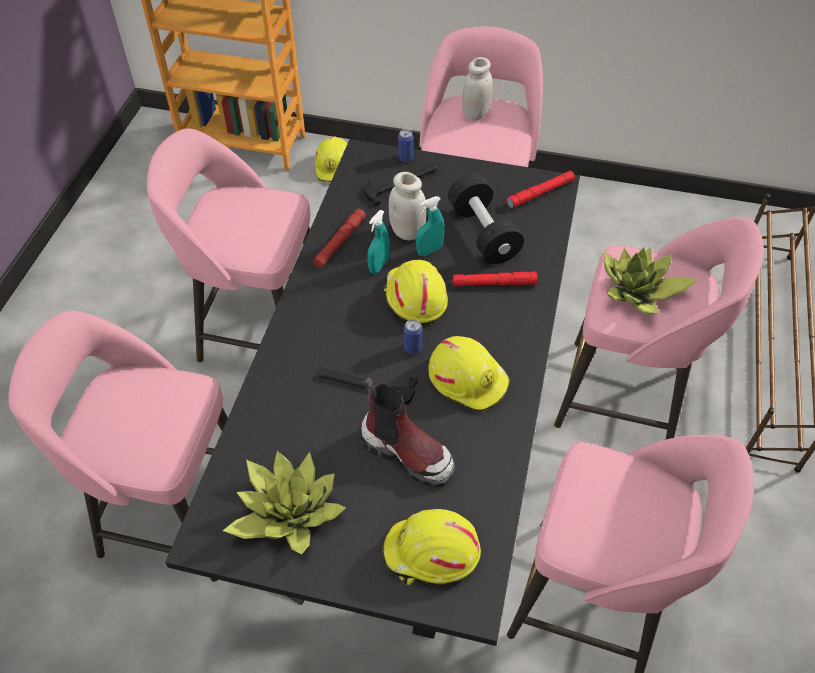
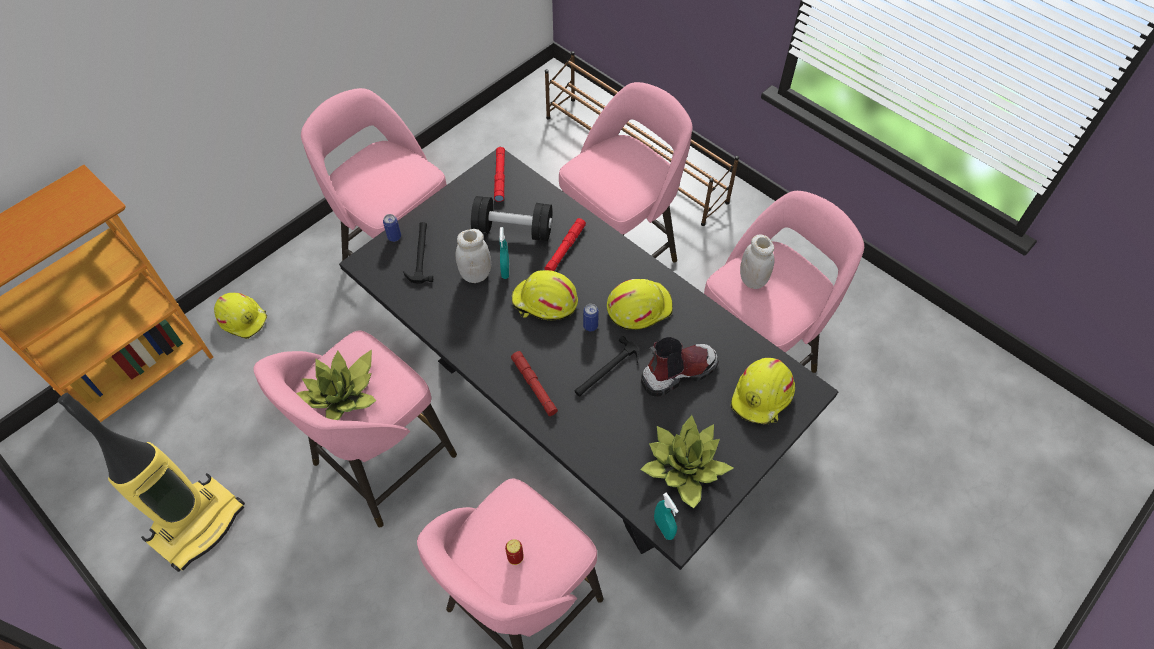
camera: 60 degrees left, 5 degrees up
red flashlight [313,208,366,268] -> red flashlight moved to [511,351,558,416]
turquoise spray bottle [367,210,389,274] -> turquoise spray bottle moved to [654,493,679,540]
white jar [462,57,493,121] -> white jar moved to [740,234,775,289]
potted plant [604,247,698,315] -> potted plant moved to [296,350,376,420]
none -> vacuum cleaner [57,393,245,572]
none -> can [505,539,524,565]

